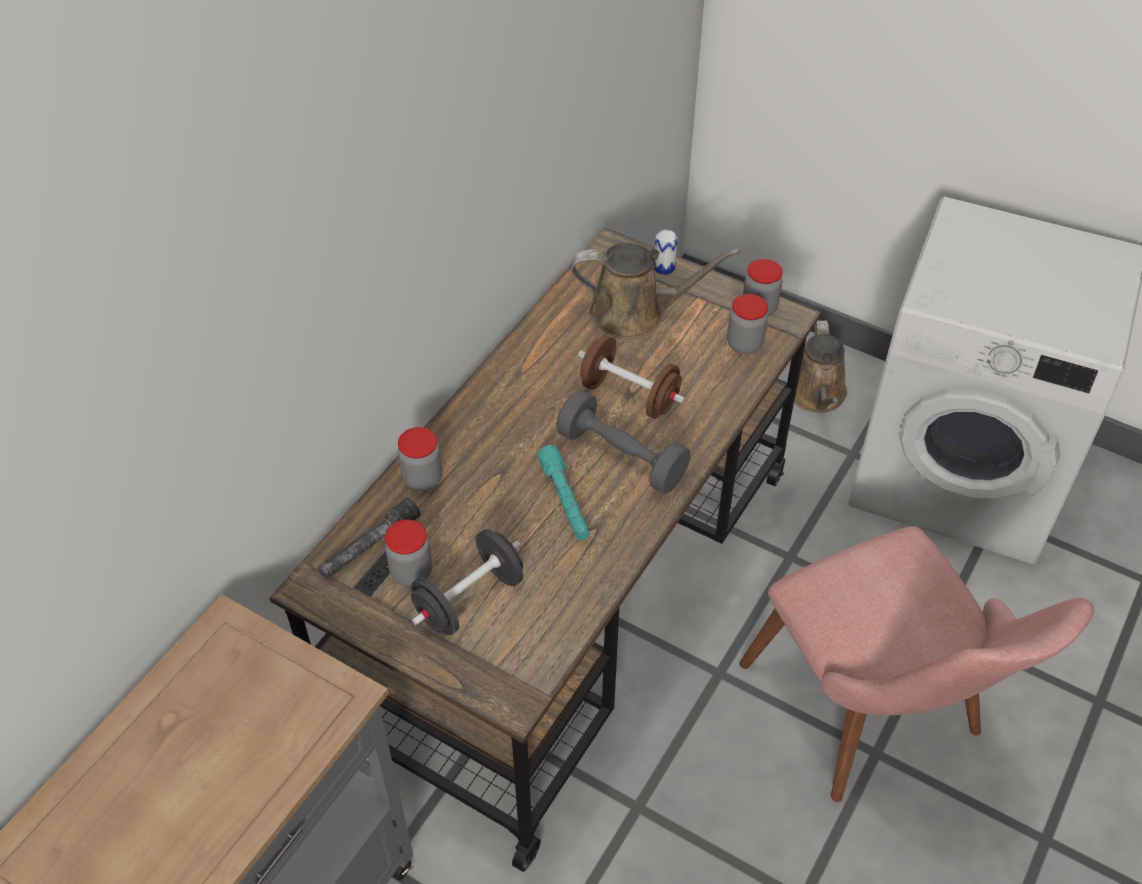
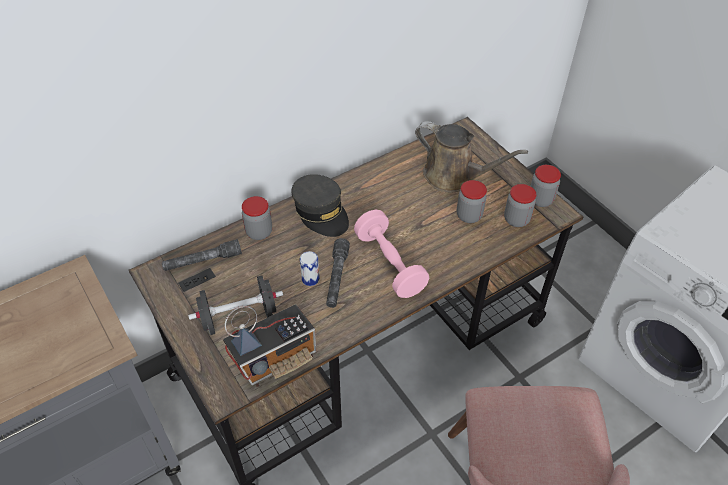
camera: 25 degrees right, 0 degrees up
jar [385,519,432,586] -> jar moved to [457,180,487,223]
turquoise flashlight [537,445,590,540] -> grey flashlight [326,238,350,308]
grey dumbbell [556,390,690,494] -> pink dumbbell [354,210,429,298]
brown dumbbell [578,335,685,419] -> none
can [654,230,678,275] -> can moved to [300,251,320,286]
brown watering can [794,320,847,413] -> none
none -> radio [223,304,316,387]
none -> grey cap [292,174,349,237]

